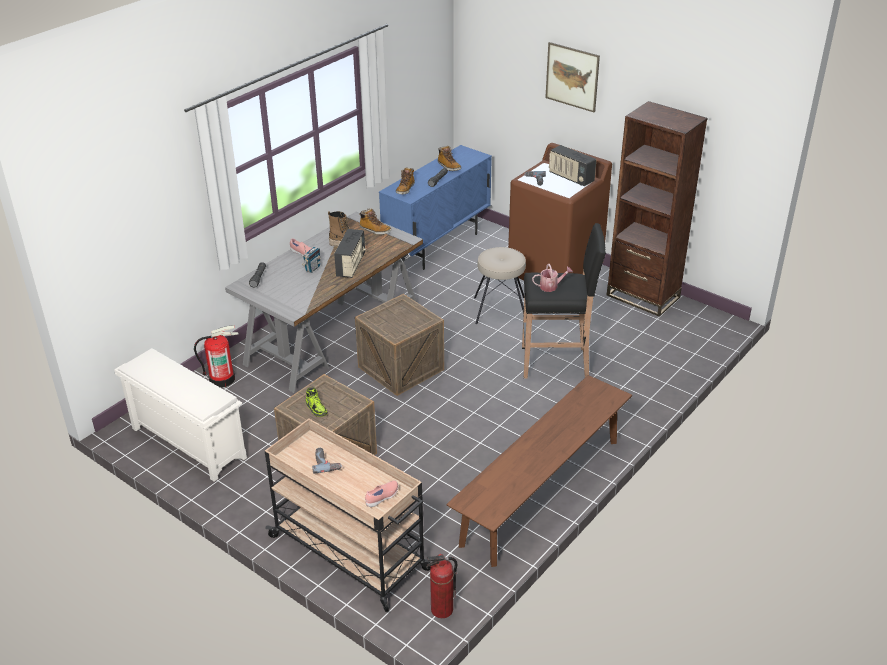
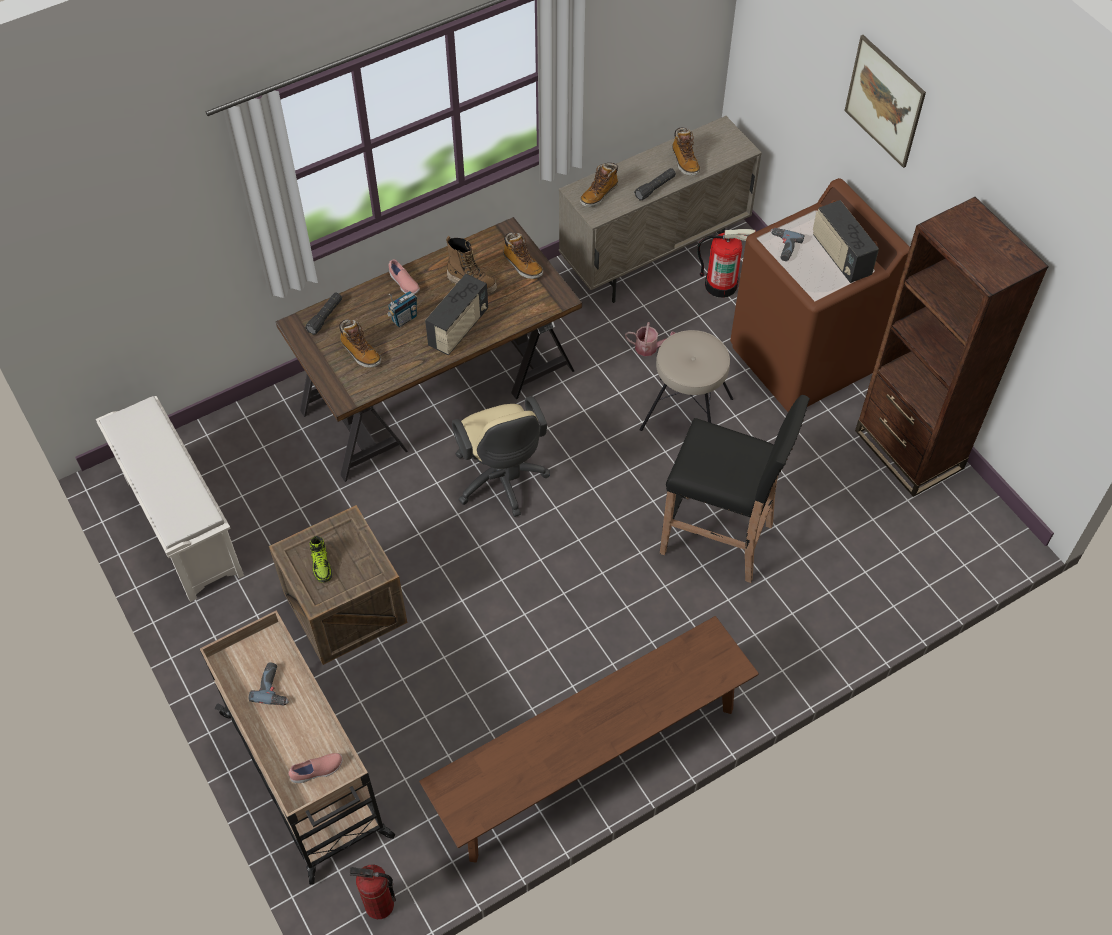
camera: 20 degrees right, 20 degrees up
fire extinguisher [194,325,239,388] -> fire extinguisher moved to [697,229,756,298]
grey desk [225,212,423,393] -> brown desk [276,217,582,482]
crate [355,294,444,396] -> beige office chair [452,396,550,517]
blue cabinet [379,145,492,270] -> beige cabinet [559,116,762,303]
watering can [532,264,573,292] -> watering can moved to [625,322,675,356]
none -> boot [339,319,381,368]

